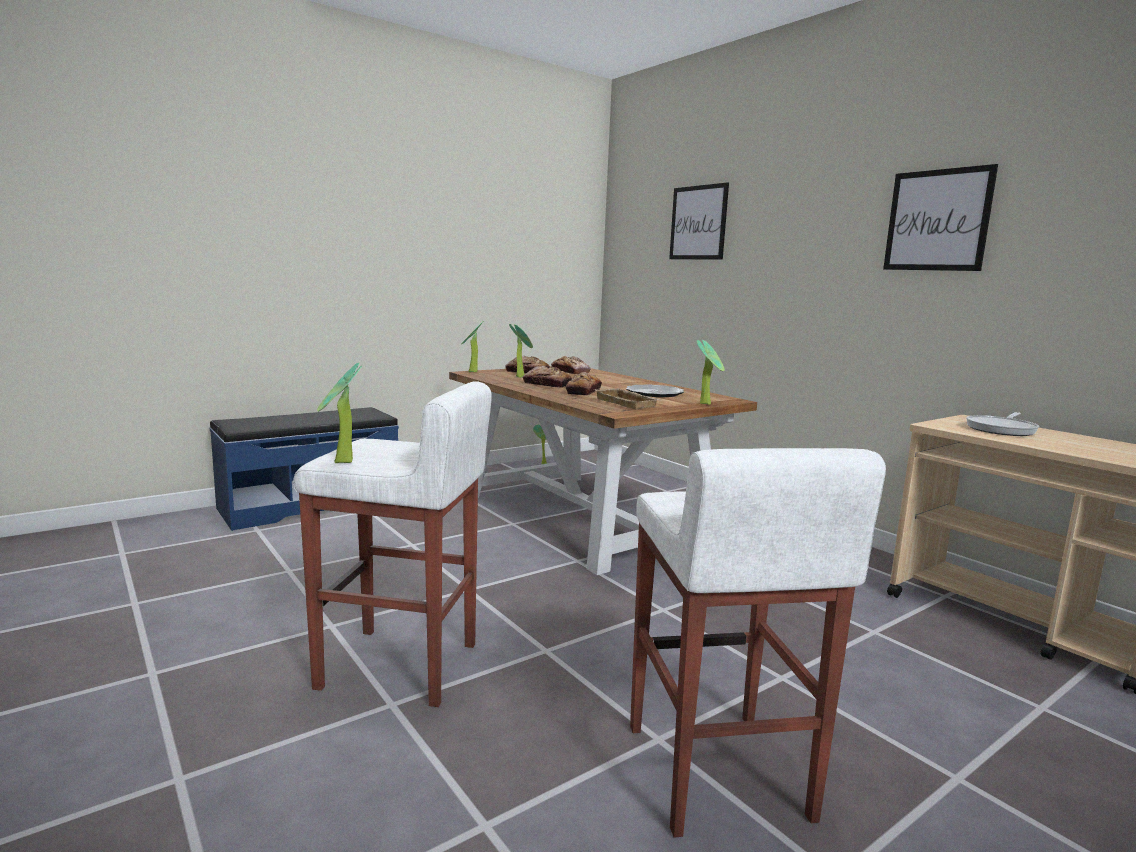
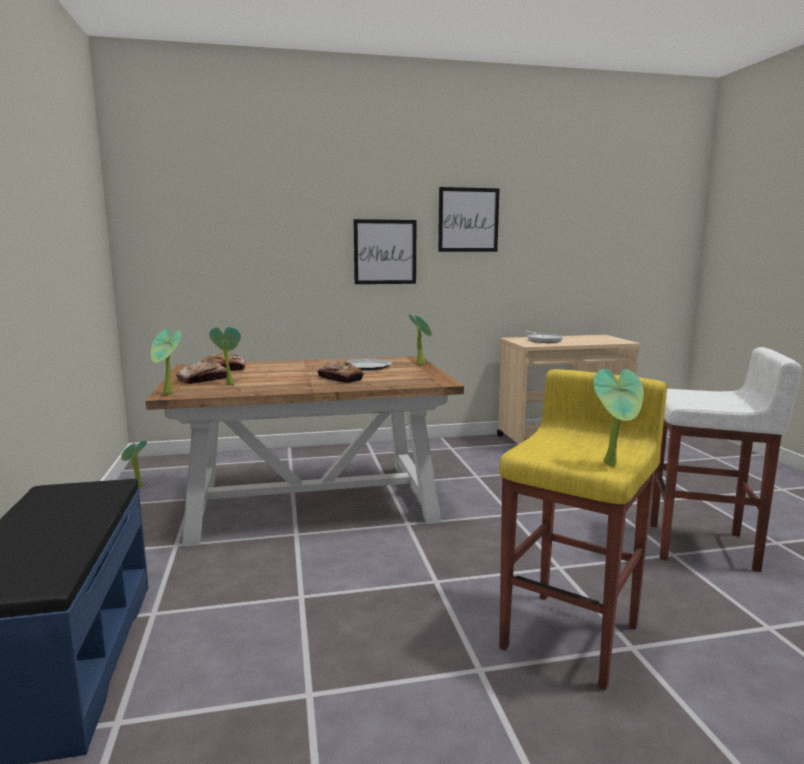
camera: 65 degrees left, 0 degrees up
white stool [293,381,492,707] -> yellow stool [499,369,668,690]
bread [523,366,572,388] -> none
beige tray [594,388,659,409] -> none
picture [669,182,729,260] -> picture moved to [353,219,416,284]

